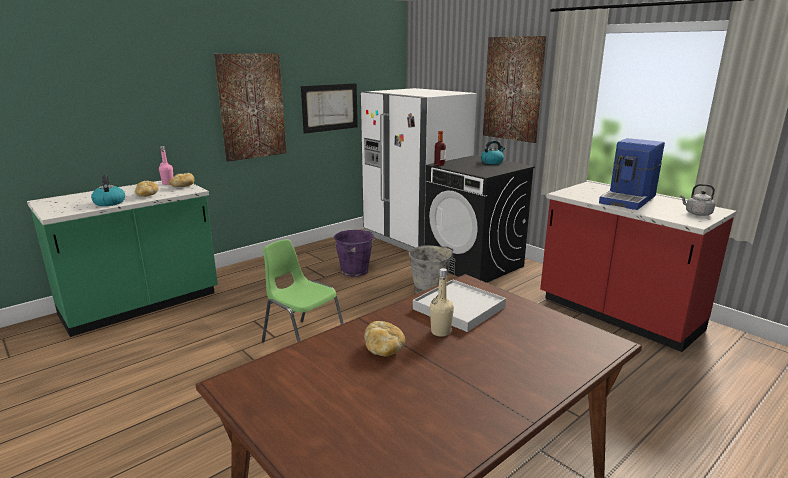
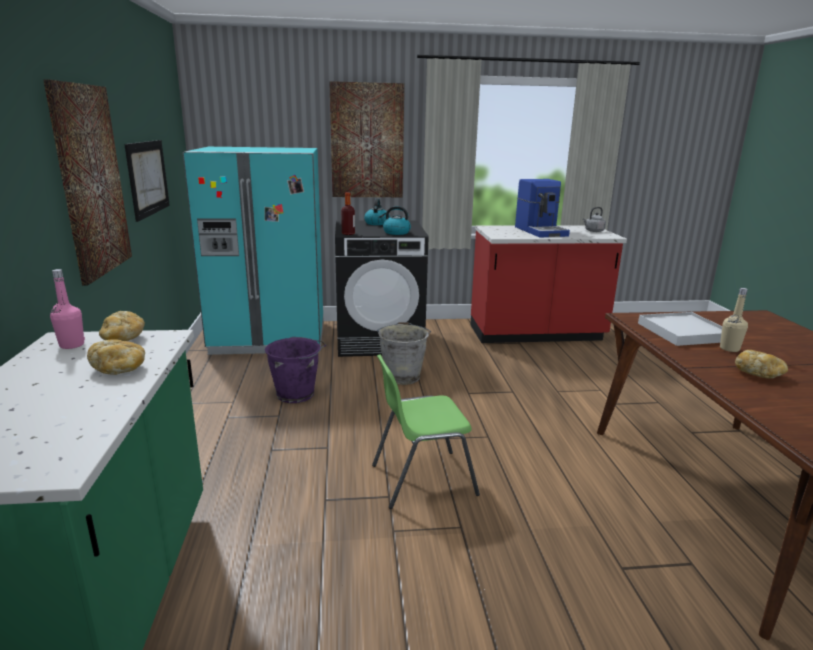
camera: 55 degrees left, 0 degrees up
kettle [91,175,125,206] -> kettle moved to [379,206,411,235]
white fridge [360,88,477,251] -> turquoise fridge [183,147,323,355]

